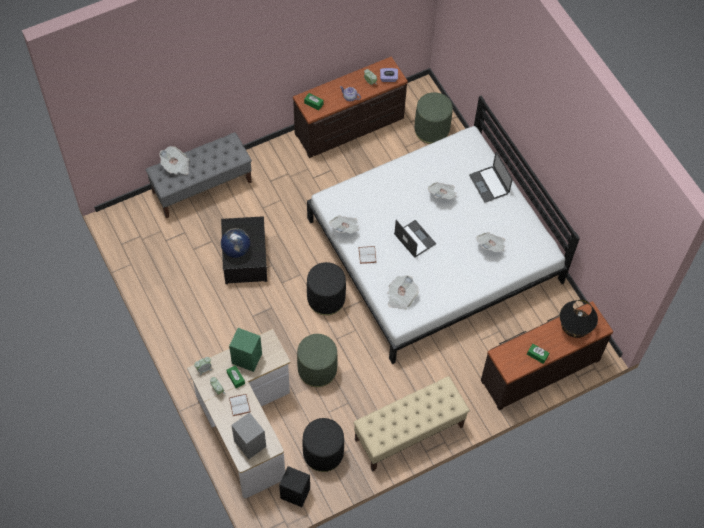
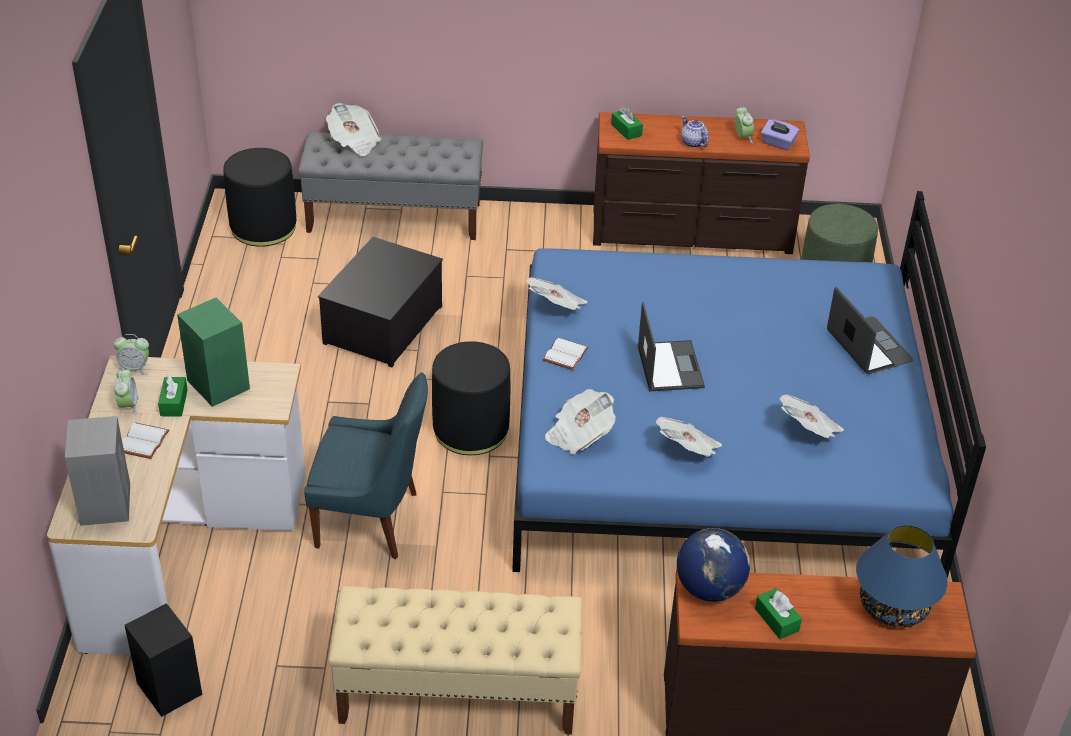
camera: 30 degrees right, 20 degrees down
globe [221,228,250,258] -> globe moved to [677,528,750,602]
green ottoman [297,334,338,387] -> blue chair [304,372,428,559]
black ottoman [303,418,344,472] -> black ottoman moved to [223,148,296,247]
white bed [307,96,580,364] -> blue bed [512,191,986,578]
newspaper [428,182,456,200] -> newspaper moved to [656,417,722,457]
laptop [469,152,513,203] -> laptop turned 150 degrees clockwise [827,287,914,374]
black table lamp [560,300,598,338] -> blue table lamp [856,525,948,627]

